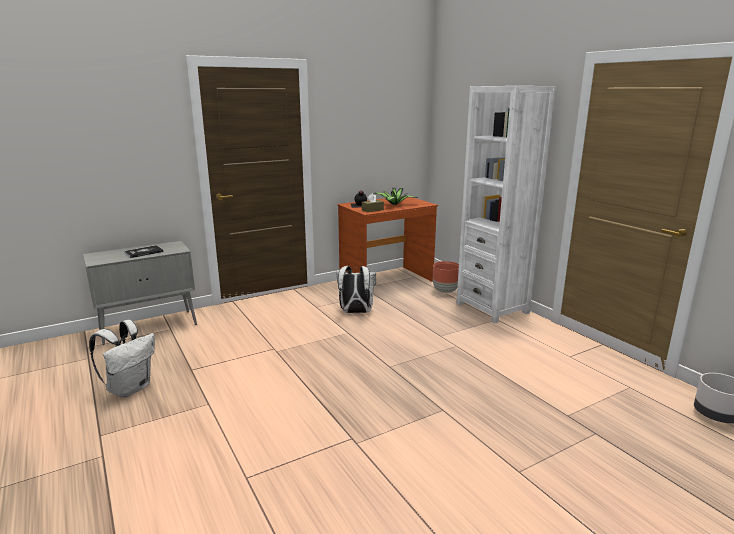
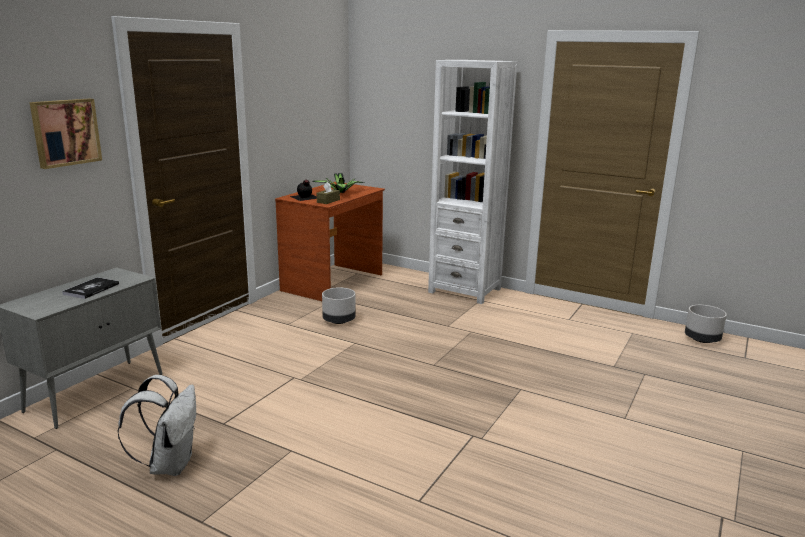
camera: 30 degrees left, 0 degrees up
white backpack [337,266,376,313] -> grey planter [322,287,356,324]
brown planter [433,261,459,293] -> none
none -> picture [29,99,102,169]

